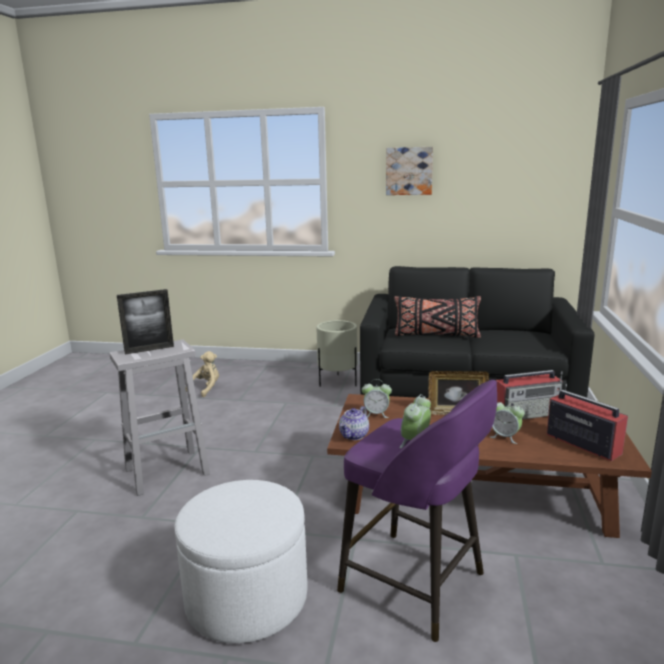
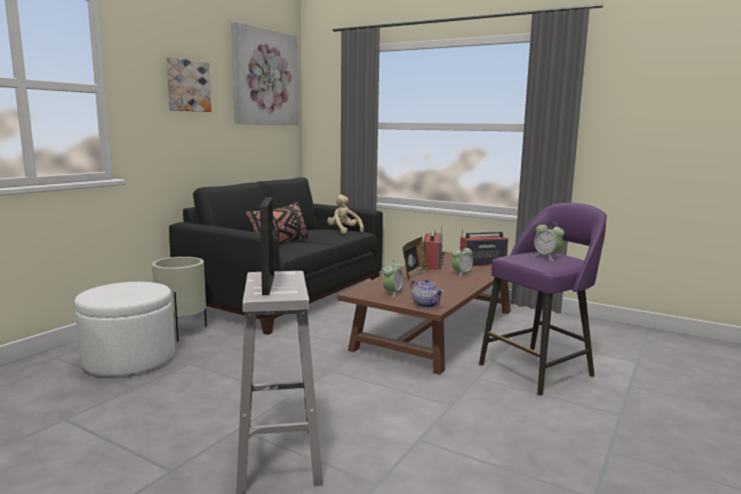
camera: 70 degrees left, 5 degrees down
white ottoman [174,480,308,643] -> white ottoman moved to [74,282,175,376]
beige plush toy [186,351,219,397] -> beige plush toy moved to [327,195,364,234]
none -> picture [231,21,299,125]

